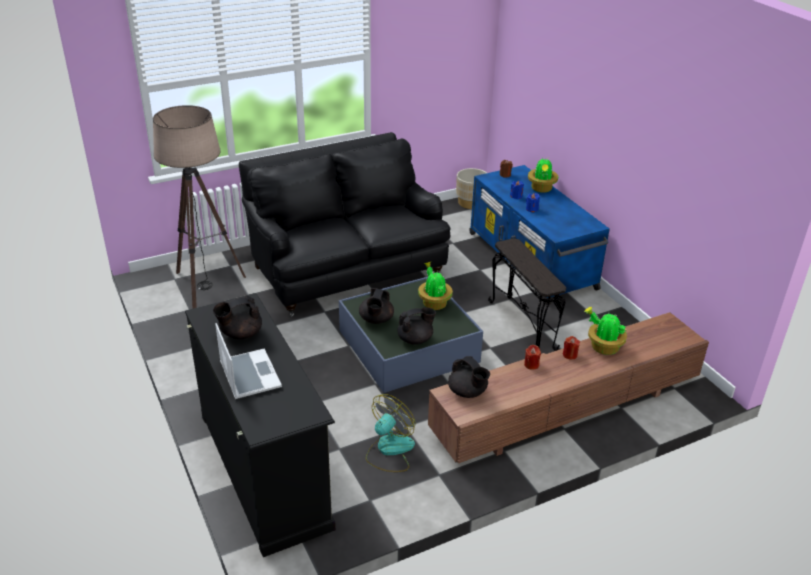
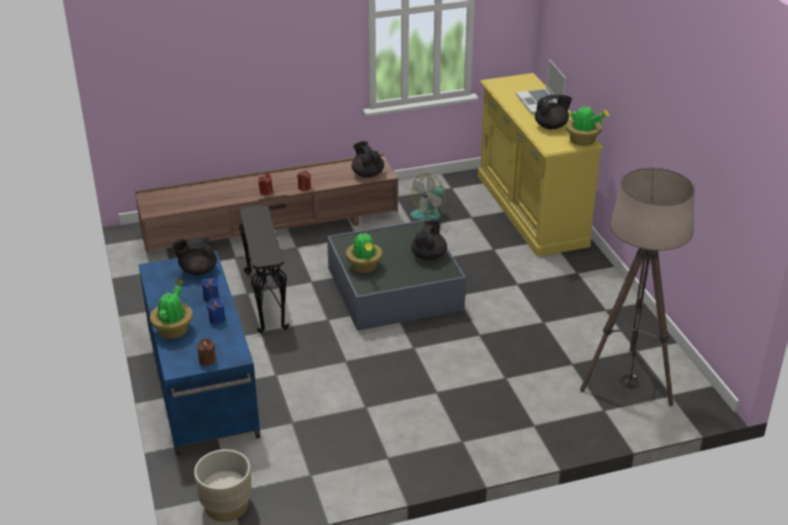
camera: 170 degrees left, 0 degrees up
black cabinet [185,293,336,557] -> yellow cabinet [478,73,603,257]
black sofa [239,132,450,317] -> none
black teapot [397,307,436,345] -> black teapot moved to [172,237,217,275]
potted plant [584,307,627,355] -> potted plant moved to [566,105,610,146]

